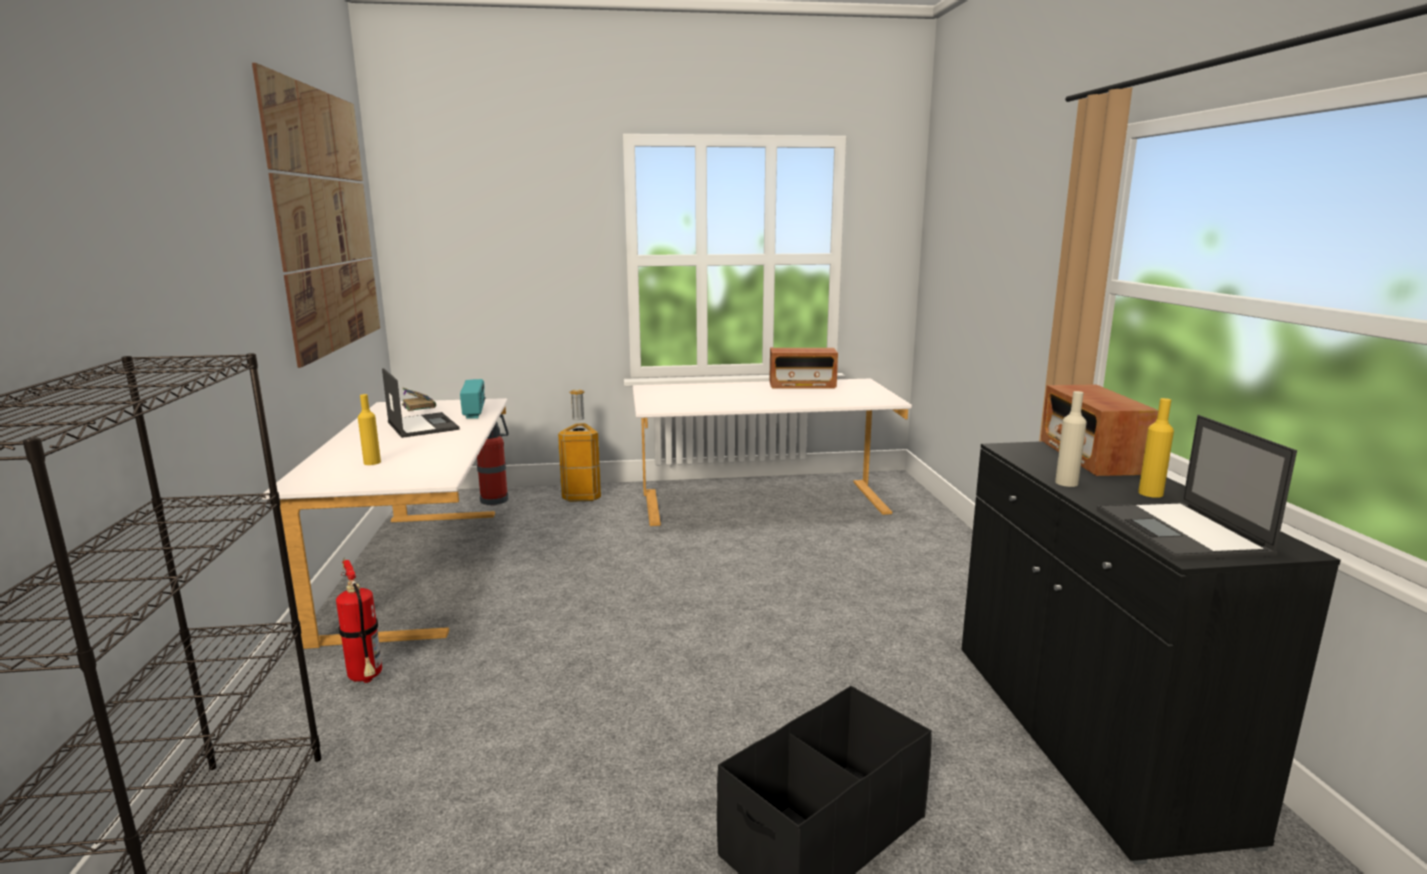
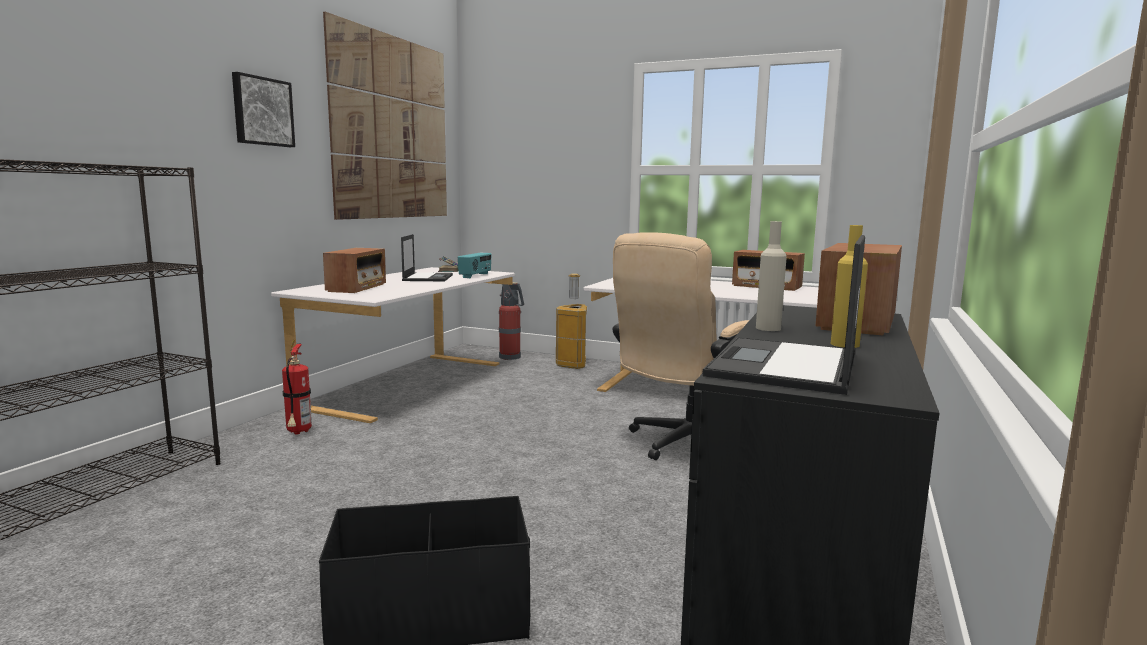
camera: 30 degrees right, 5 degrees down
yellow bottle [358,394,381,465] -> radio [323,248,386,293]
none -> picture [232,72,295,147]
none -> beige office chair [612,232,750,460]

